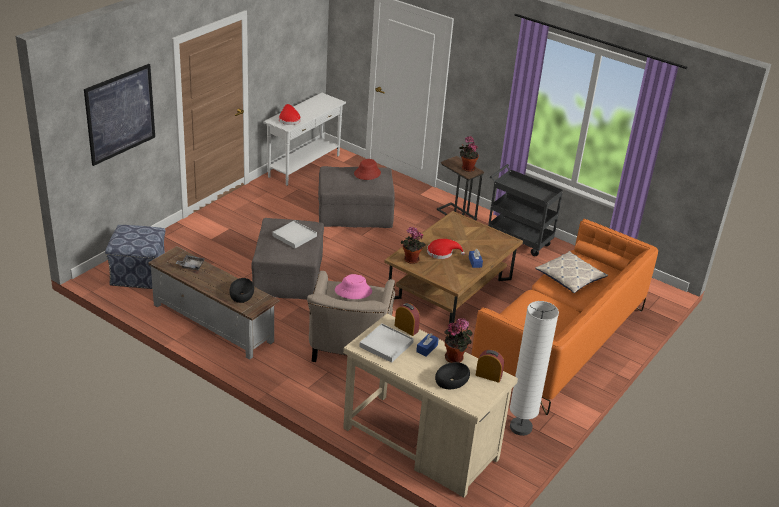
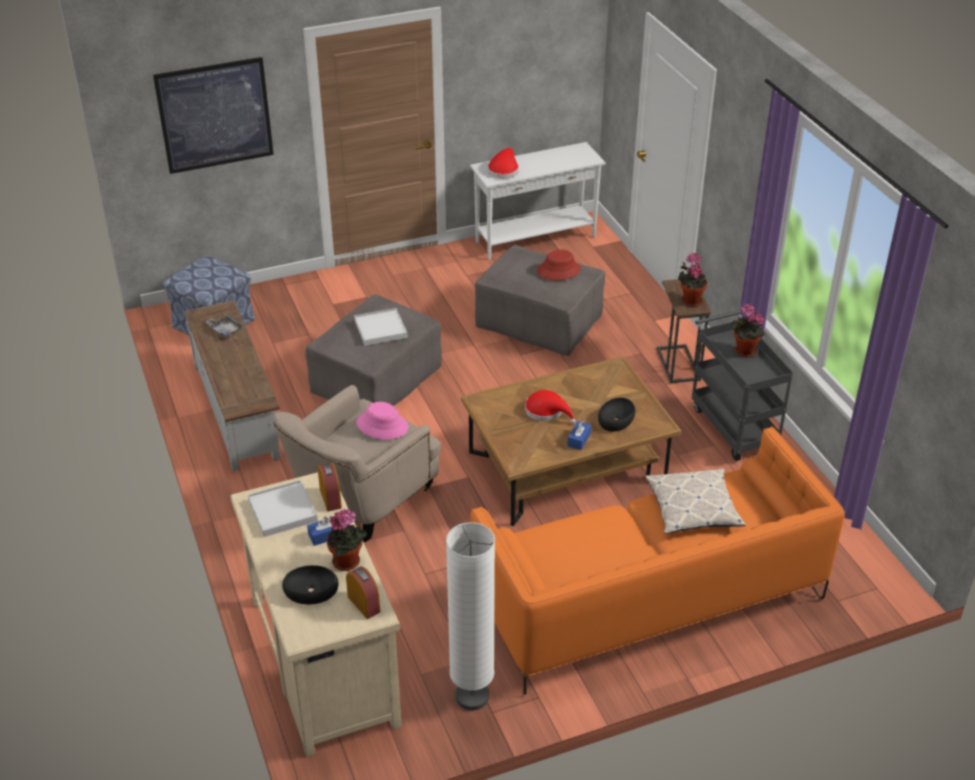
camera: 35 degrees right, 5 degrees up
black bowl [229,278,254,303] -> black bowl moved to [598,398,635,431]
potted plant [401,227,426,264] -> potted plant moved to [731,304,765,358]

